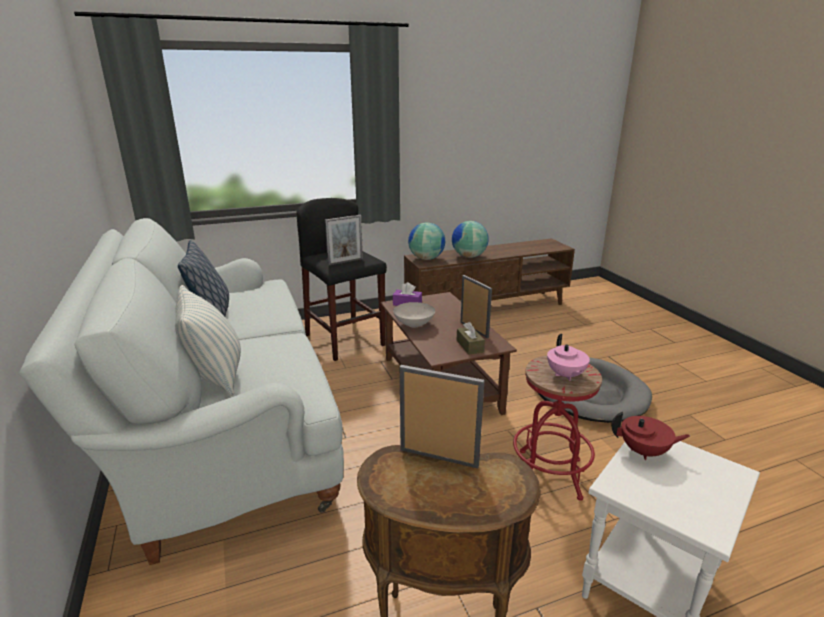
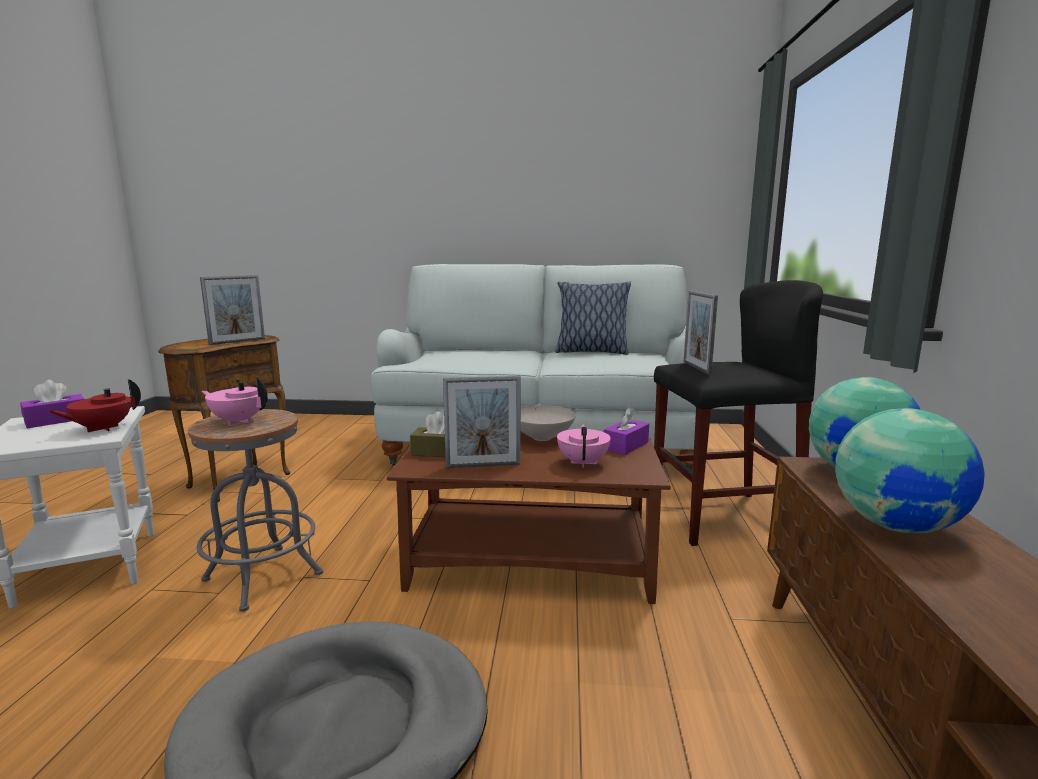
camera: 115 degrees right, 10 degrees down
pillow [175,285,241,396] -> none
red stool [513,356,602,501] -> grey stool [188,409,323,612]
none -> purple tissue box [20,380,84,428]
none -> pink teapot [557,424,611,468]

